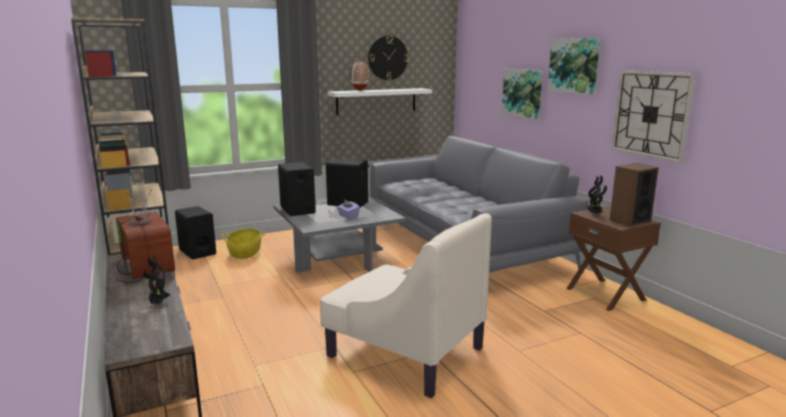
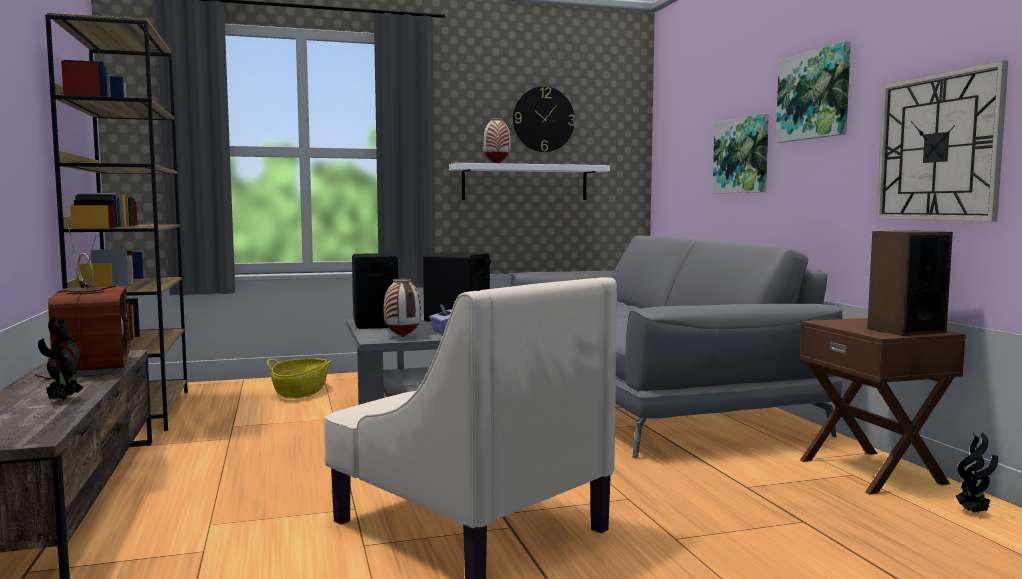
camera: 10 degrees right, 10 degrees down
black speaker [175,206,216,259] -> none
potted plant [587,175,607,215] -> potted plant moved to [956,433,998,513]
none -> vase [384,279,421,337]

